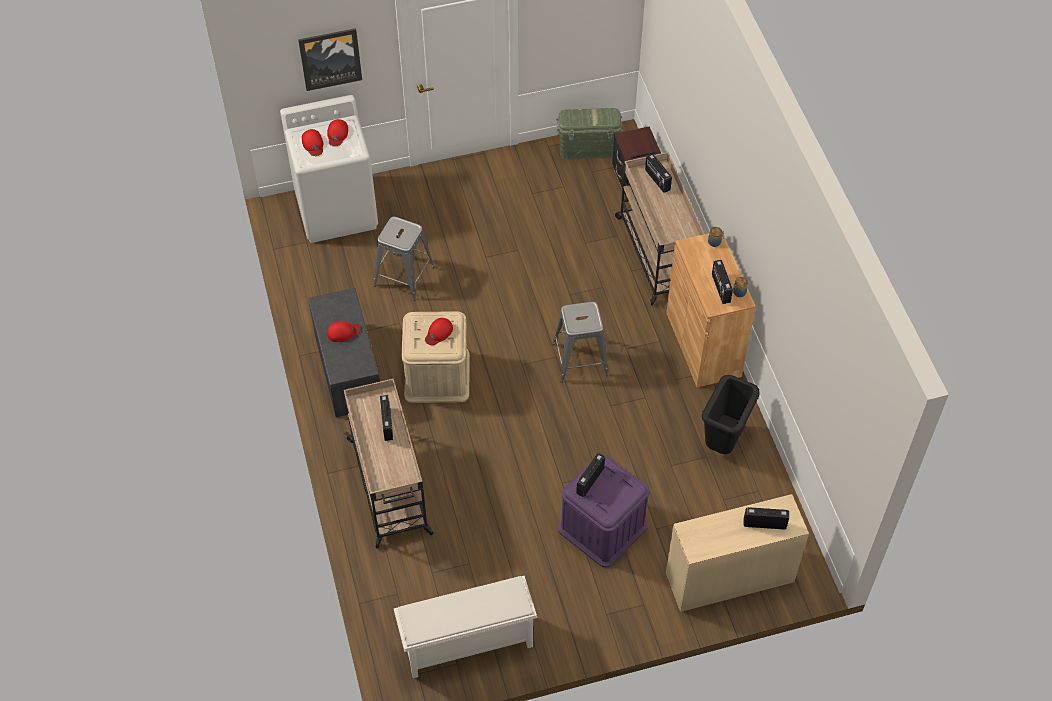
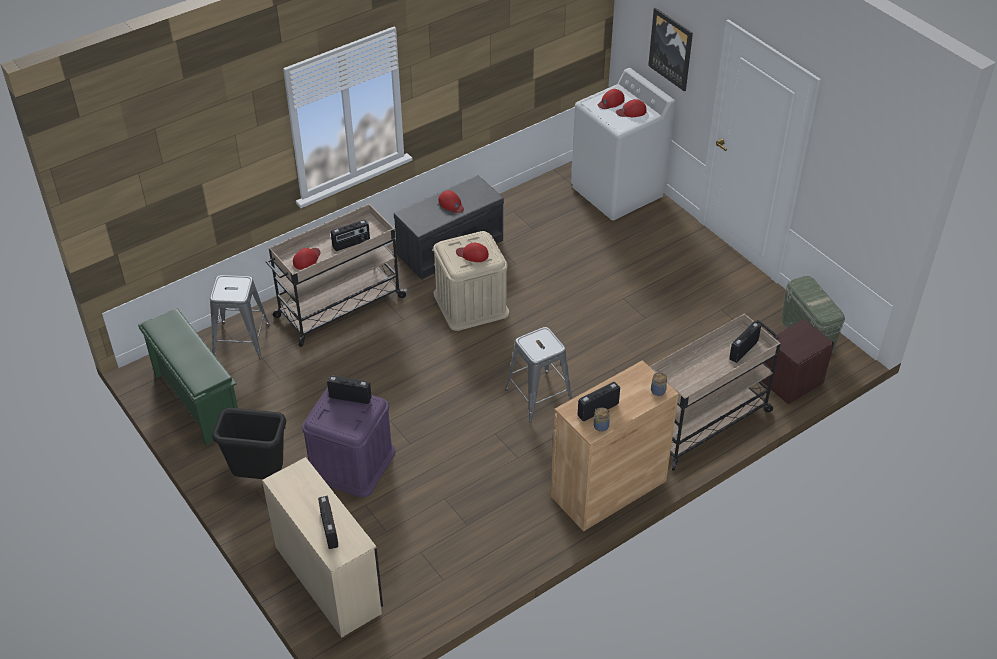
camera: 70 degrees right, 10 degrees down
grey stool [374,216,435,301] -> grey stool moved to [210,275,270,359]
white shoe rack [394,576,537,678] -> green shoe rack [138,308,238,446]
black trash can [701,375,760,454] -> black trash can moved to [212,408,286,479]
none -> red cap [293,248,320,270]

